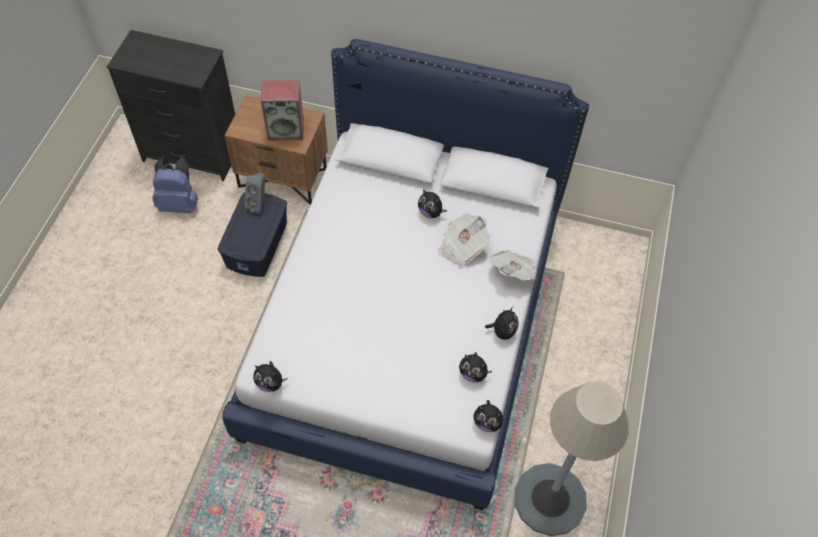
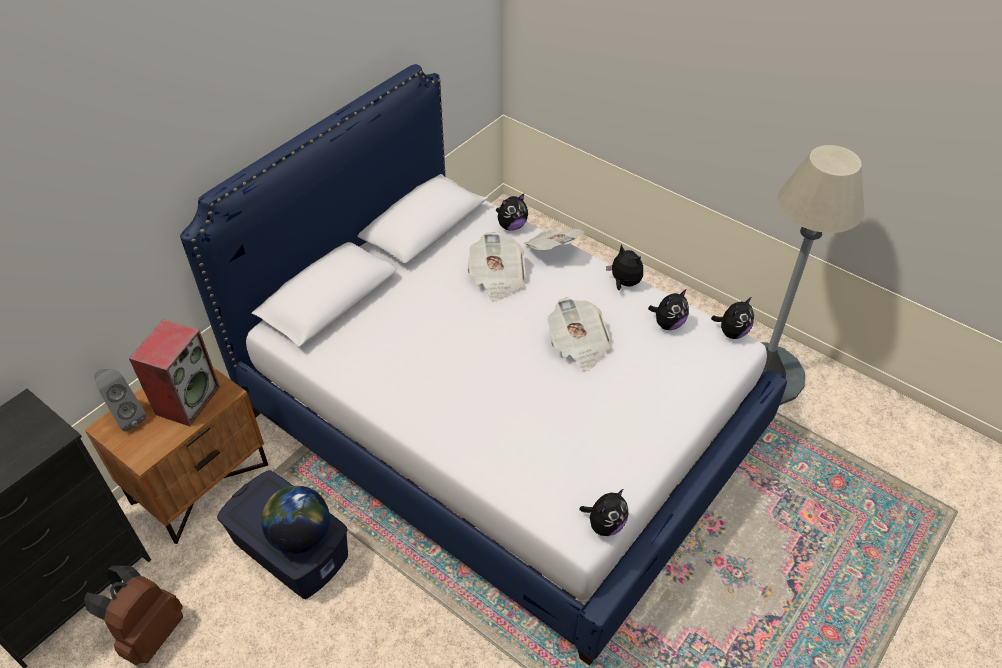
camera: 65 degrees left, 10 degrees down
blue backpack [152,156,198,213] -> brown backpack [84,566,183,666]
grey speaker [244,173,265,214] -> grey speaker moved to [95,369,146,431]
plush toy [418,189,447,218] -> plush toy moved to [496,194,528,231]
none -> globe [261,486,330,554]
none -> newspaper [547,297,612,371]

